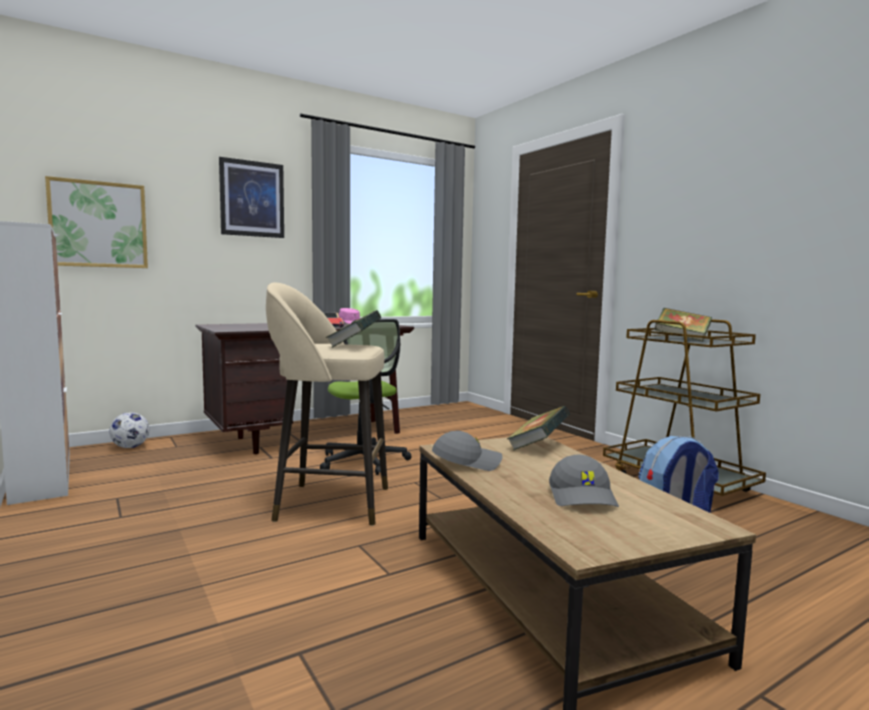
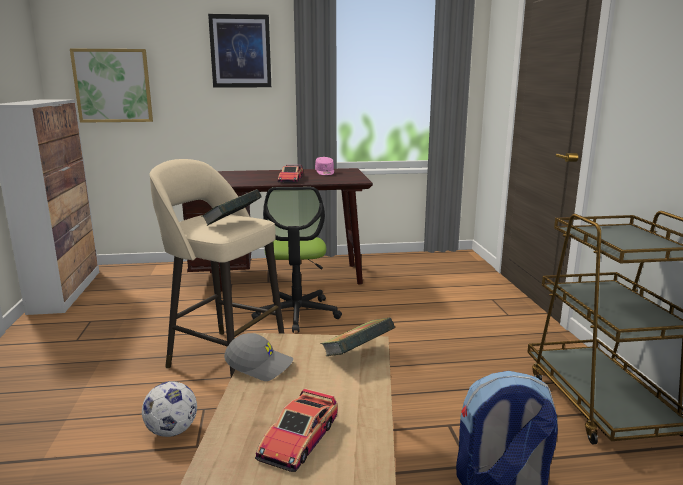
camera: 25 degrees right, 10 degrees up
football [109,412,150,448] -> football moved to [142,381,197,437]
grey cap [549,455,619,507] -> toy car [255,388,337,472]
book [654,308,712,341] -> none

